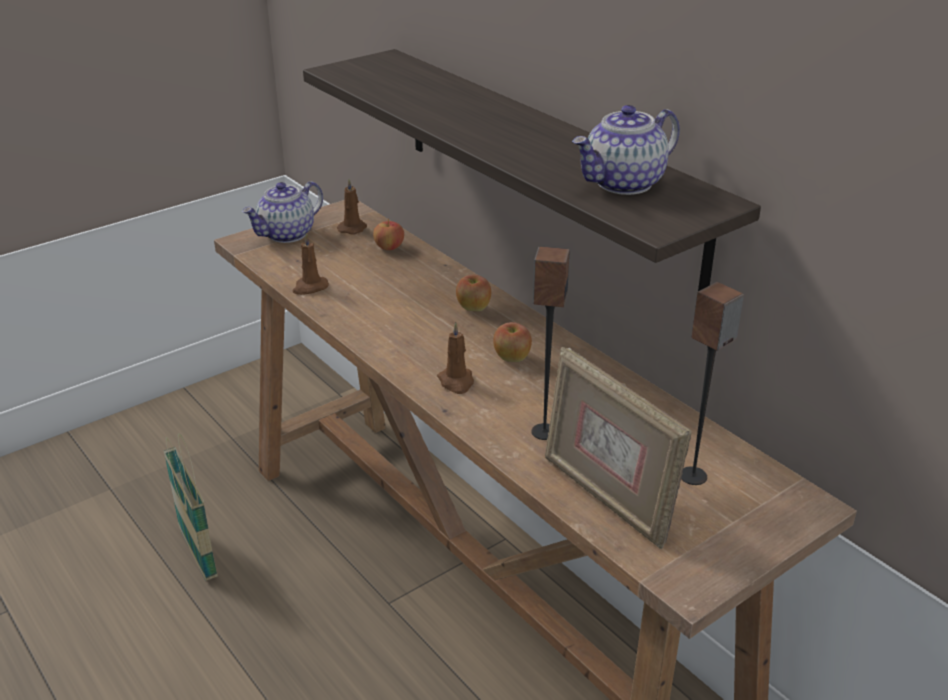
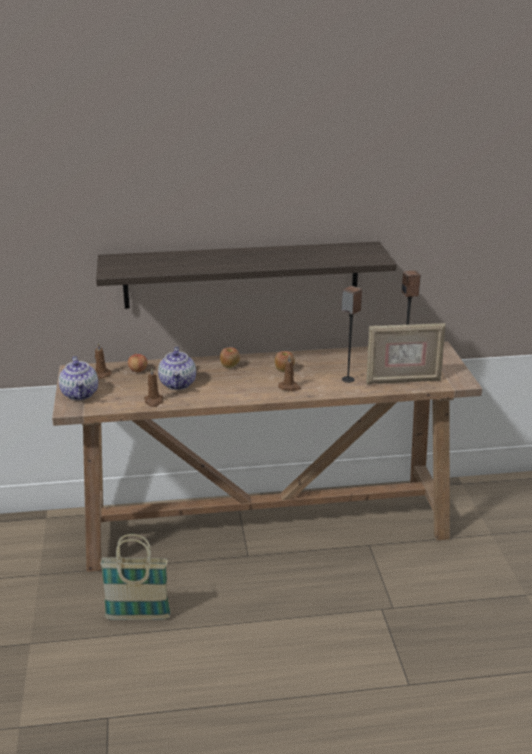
camera: 60 degrees left, 5 degrees down
teapot [572,105,680,195] -> teapot moved to [158,346,196,390]

